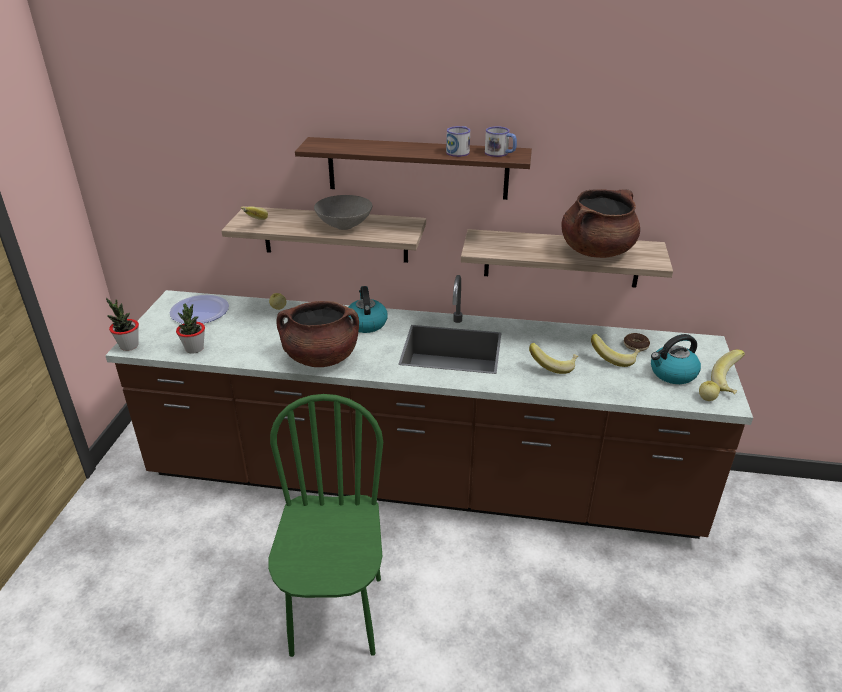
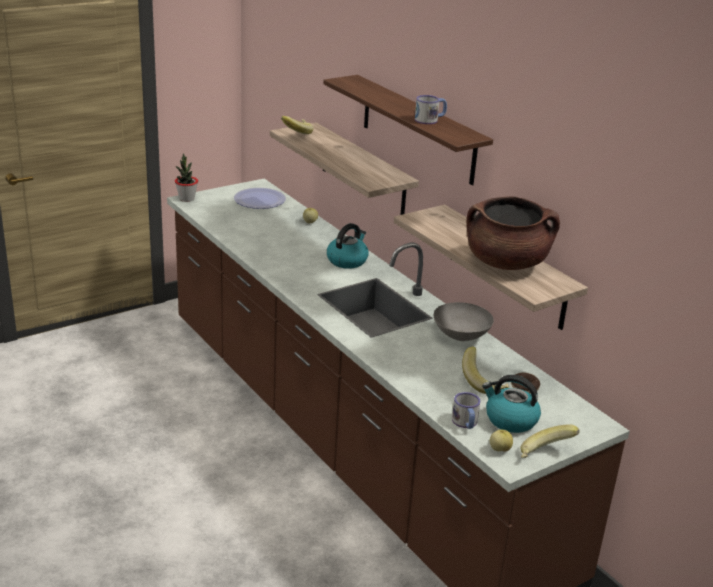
camera: 45 degrees right, 5 degrees down
potted plant [176,303,205,354] -> none
green chair [268,394,383,657] -> none
brown cooking pot [276,301,359,367] -> none
grey bowl [314,195,372,230] -> grey bowl moved to [434,302,494,341]
mug [485,126,517,157] -> mug moved to [452,392,480,429]
banana [529,343,578,374] -> none

